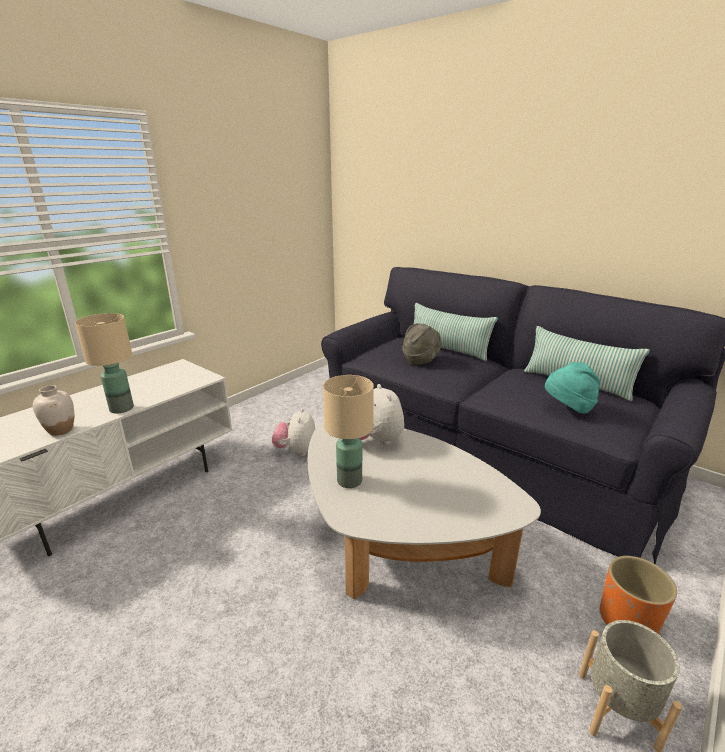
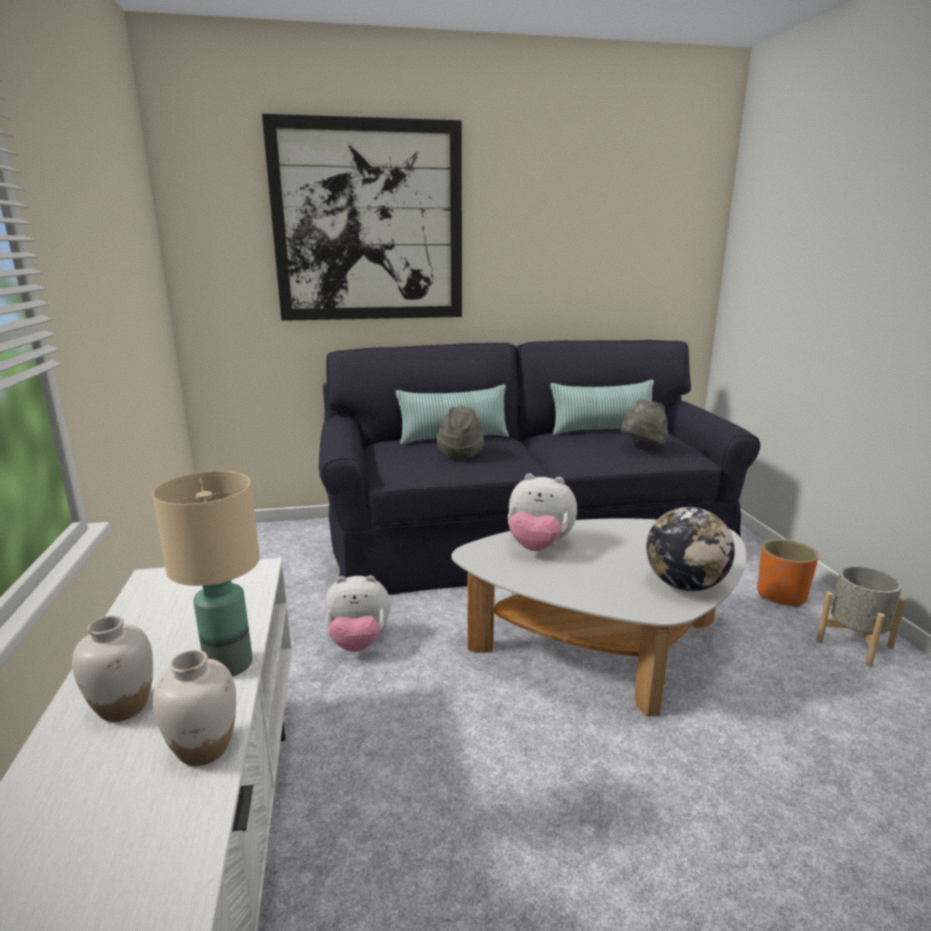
camera: 50 degrees left, 5 degrees down
plush toy [272,408,315,456] -> plush toy turned 45 degrees counterclockwise [324,575,390,652]
beige table lamp [323,375,374,488] -> none
turquoise hat [545,362,600,413] -> grey hat [621,400,668,446]
none -> white vase [72,615,153,722]
none -> picture [262,114,462,321]
none -> globe [646,507,735,591]

